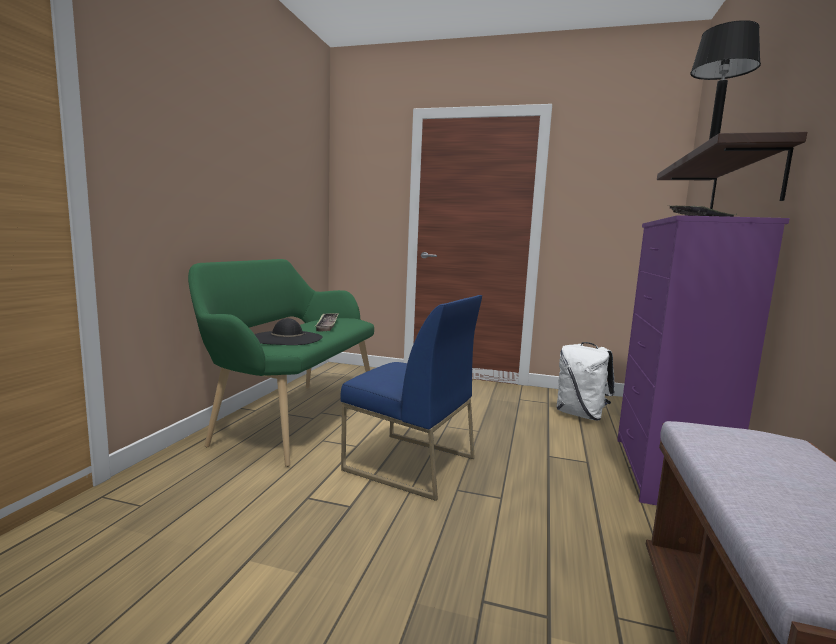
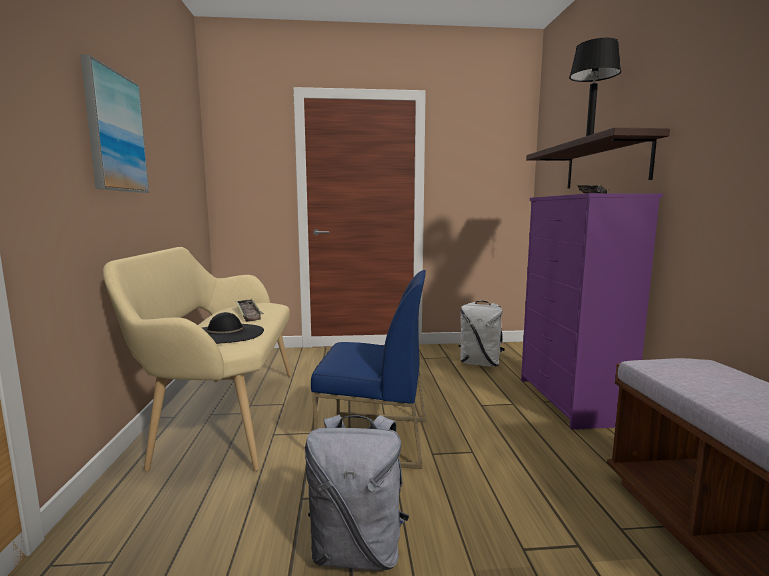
camera: 20 degrees left, 0 degrees up
green bench [188,259,374,467] -> beige bench [103,247,291,472]
none -> picture [80,54,149,193]
none -> grey backpack [305,414,409,571]

